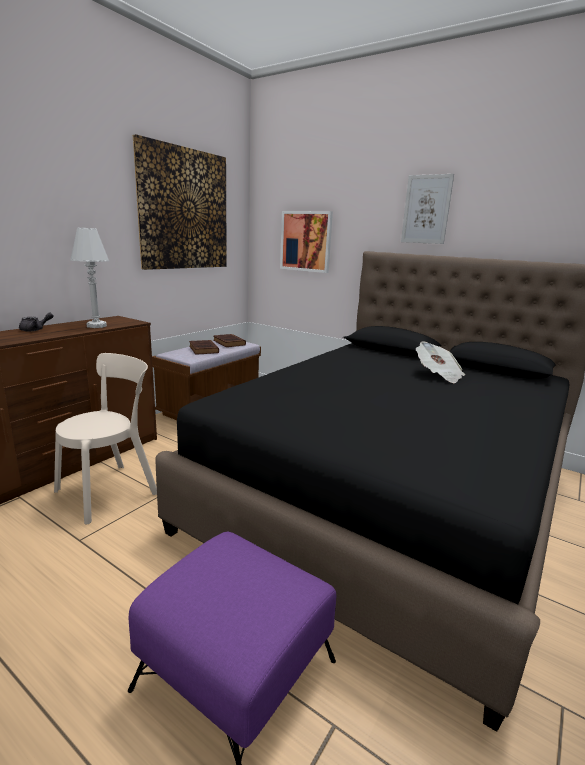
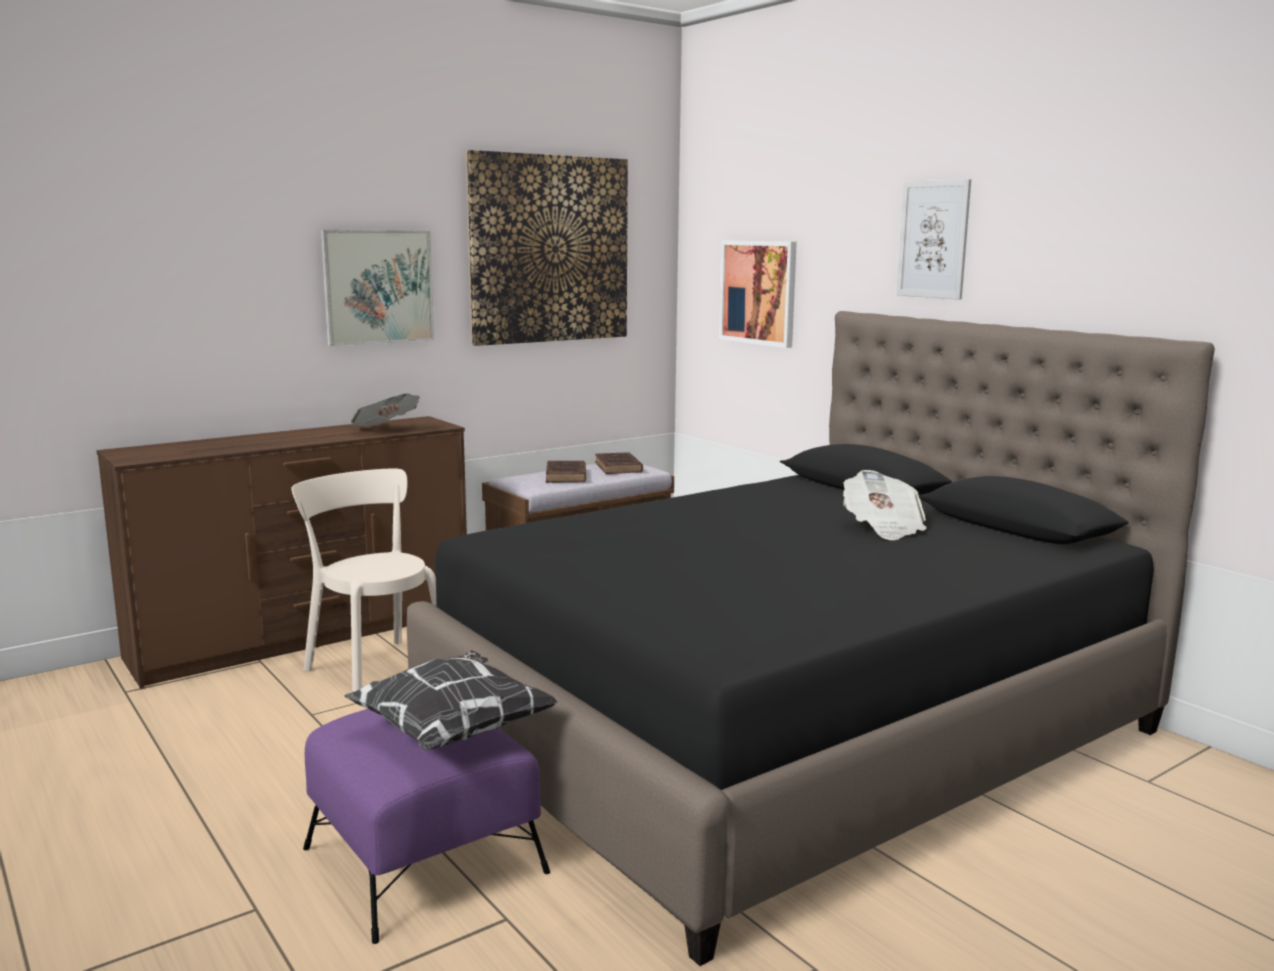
camera: 20 degrees right, 5 degrees down
grey teapot [19,312,54,332] -> none
beige chair [54,353,157,525] -> beige chair turned 105 degrees counterclockwise [292,469,436,692]
white table lamp [70,227,109,328] -> newspaper [350,393,420,426]
none -> picture [321,230,434,346]
none -> pillow [344,650,559,751]

